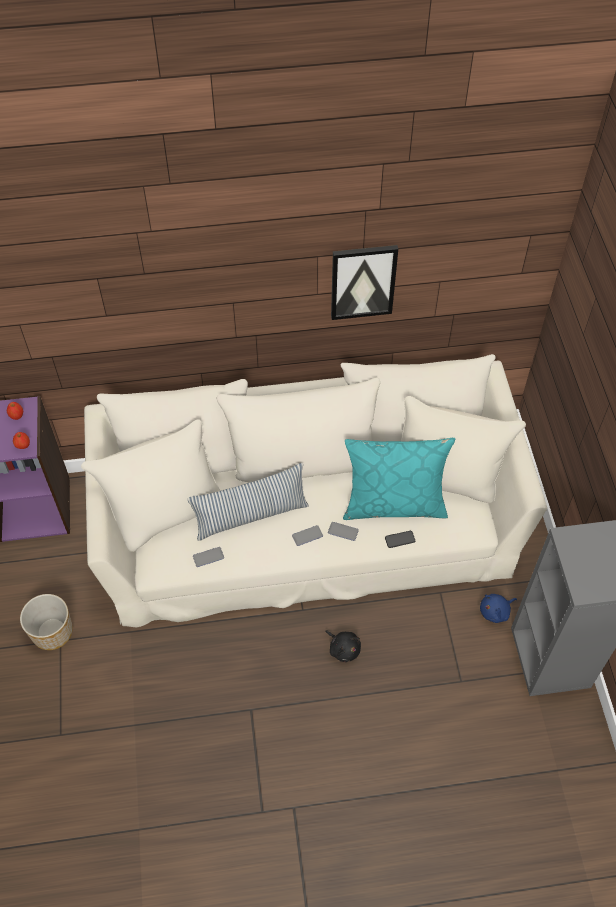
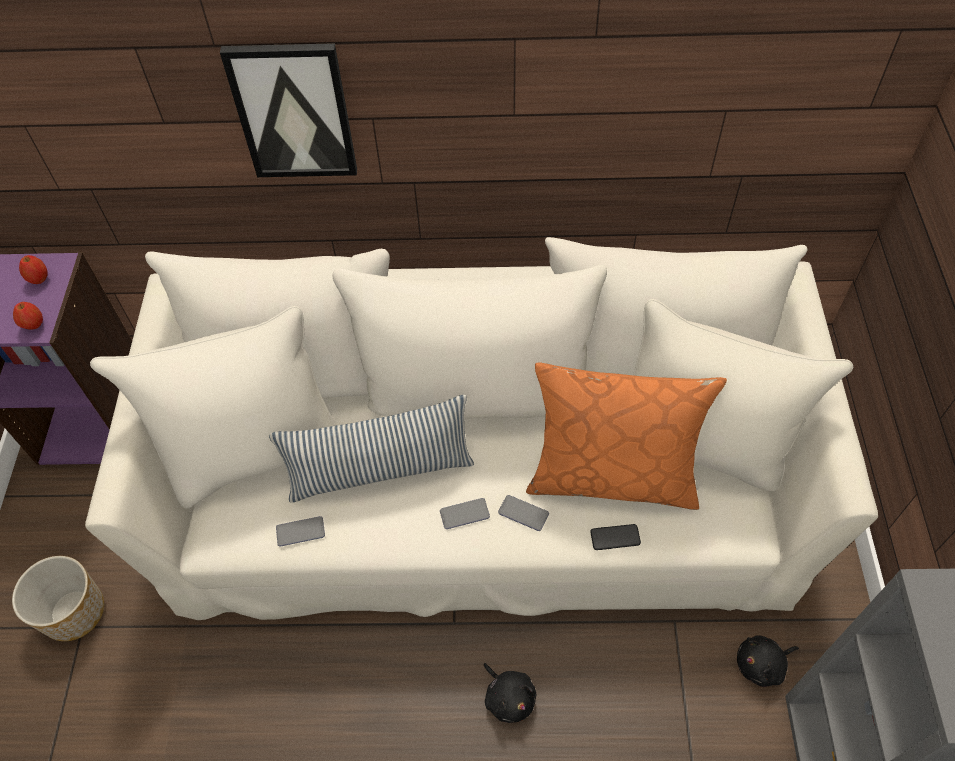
camera: 10 degrees right, 0 degrees up
picture [331,245,398,320] -> picture moved to [220,43,357,177]
turquoise pillow [343,438,455,520] -> orange pillow [526,363,727,510]
blue plush toy [480,594,517,623] -> black plush toy [737,635,799,687]

